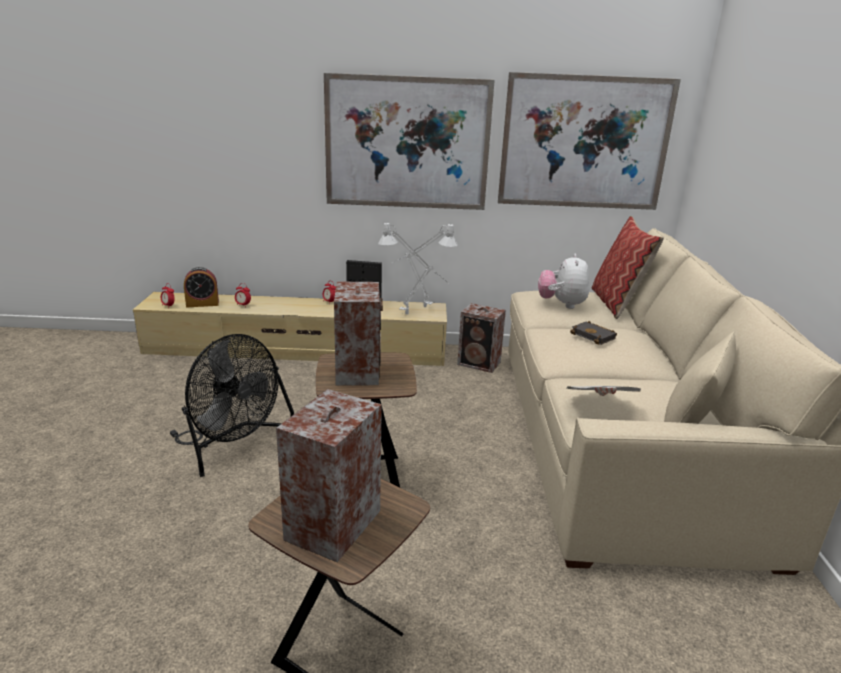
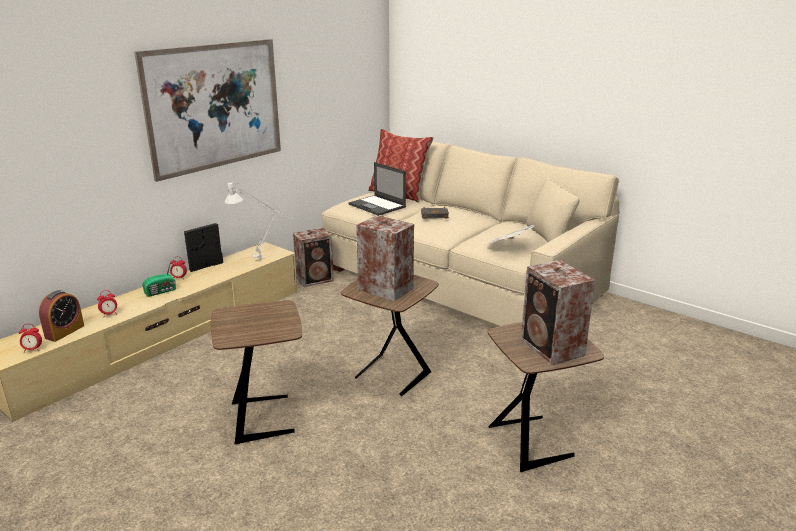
camera: 50 degrees left, 0 degrees up
black fan [170,334,294,477] -> brown side table [211,301,302,444]
grey table lamp [391,224,458,307] -> none
picture [498,72,681,210] -> none
plush toy [538,253,589,309] -> laptop [348,162,406,216]
none -> radio [142,261,176,297]

